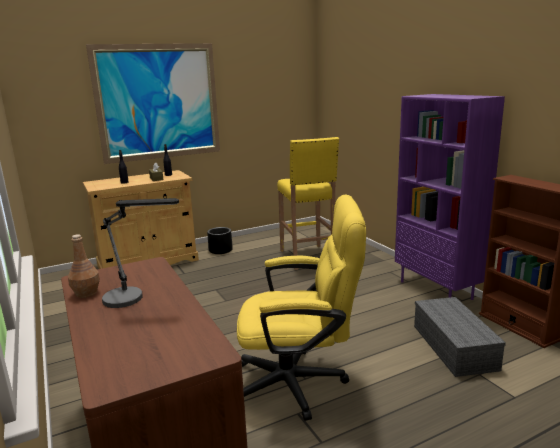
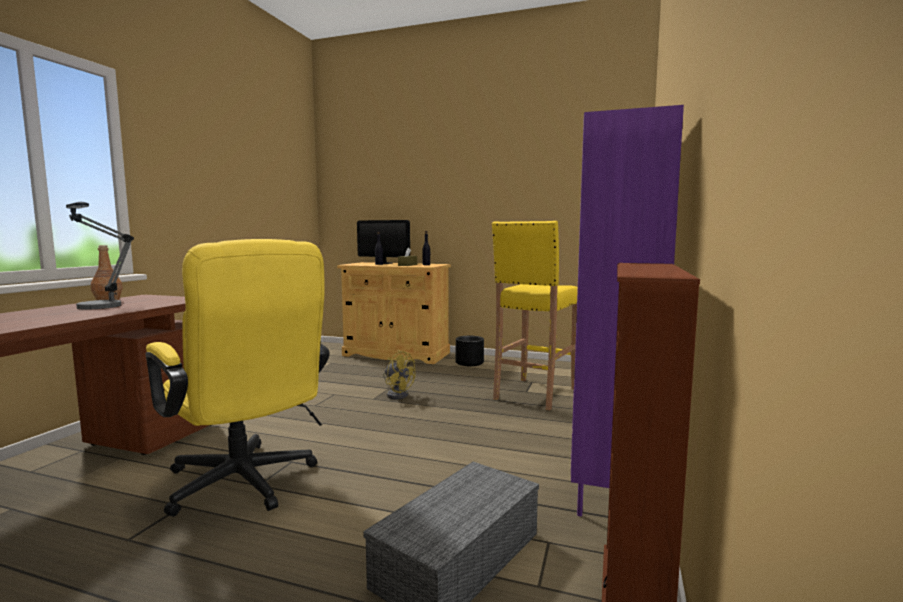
camera: 45 degrees right, 10 degrees down
picture [86,43,220,164] -> none
none -> monitor [357,220,410,264]
none -> yellow fan [383,350,416,399]

